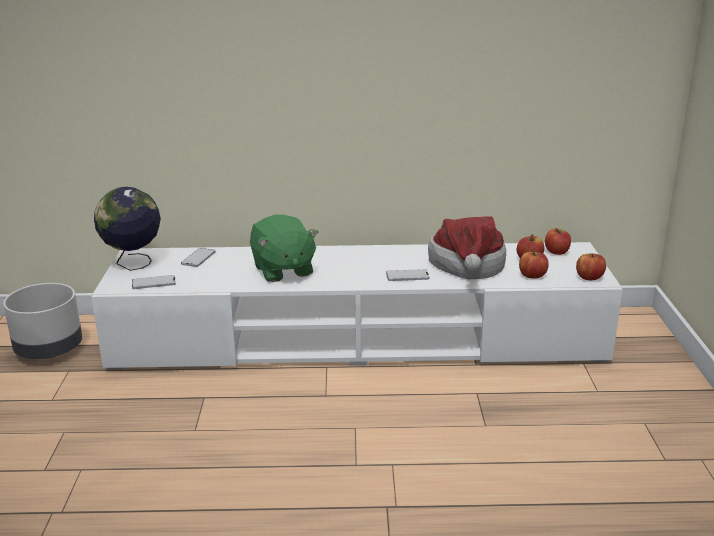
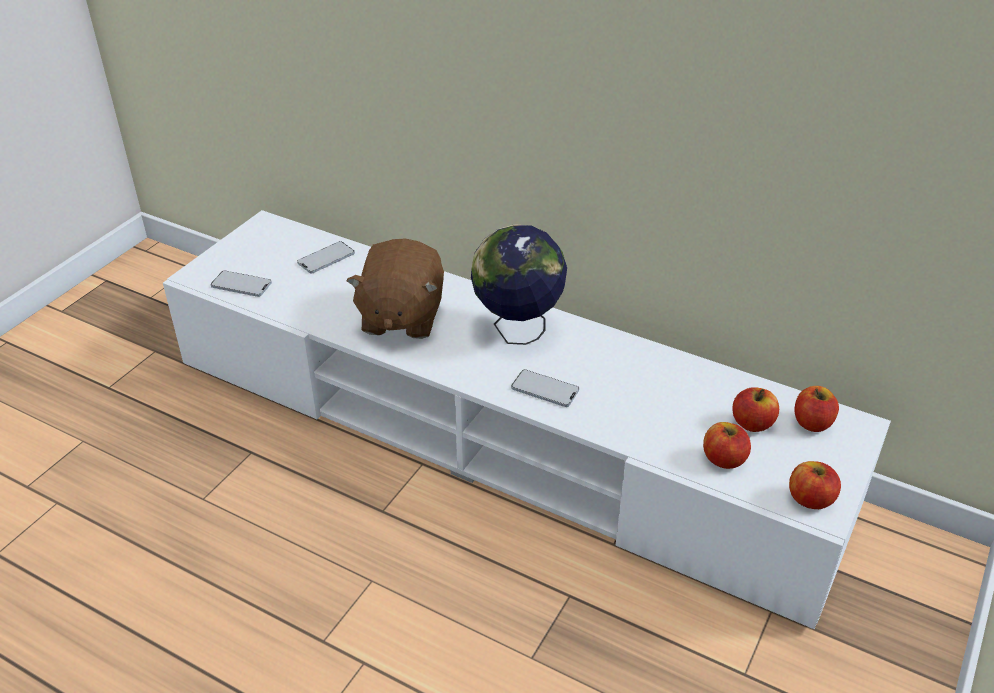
camera: 30 degrees right, 15 degrees up
grey planter [3,283,82,359] -> none
globe [94,187,161,271] -> globe moved to [471,224,567,345]
green plush toy [250,214,319,282] -> brown plush toy [347,239,444,339]
hat [428,216,506,279] -> none

